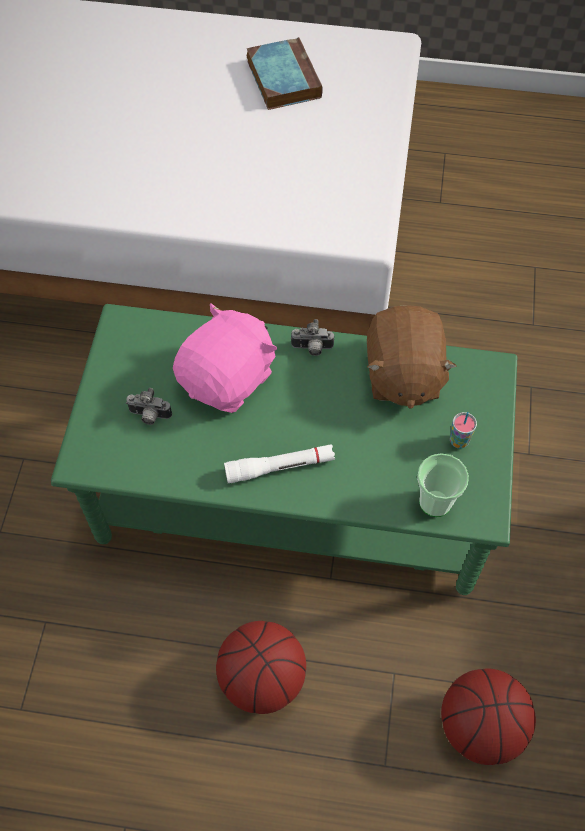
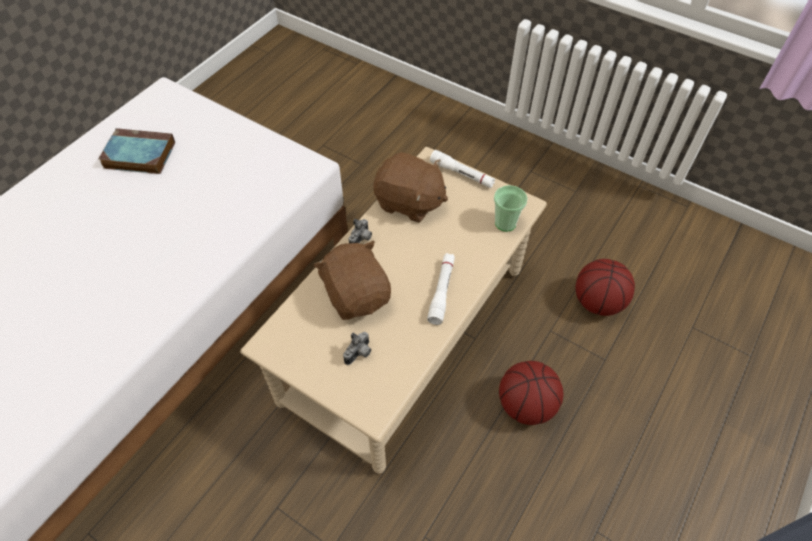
camera: 65 degrees left, 5 degrees down
green coffee table [51,304,517,595] -> beige coffee table [240,147,547,474]
pink plush toy [173,304,277,413] -> brown plush toy [313,240,391,320]
cup [450,412,477,449] -> none
none -> white flashlight [430,150,495,188]

